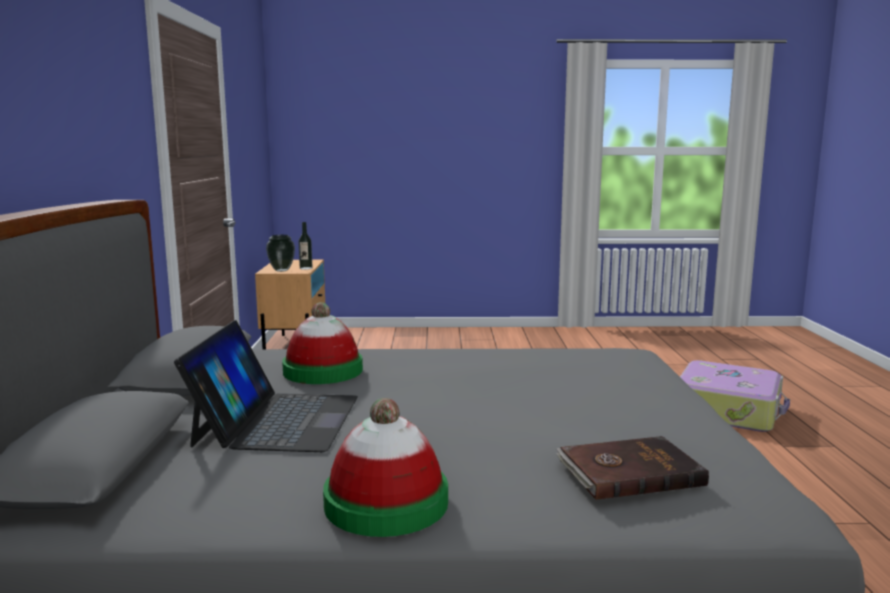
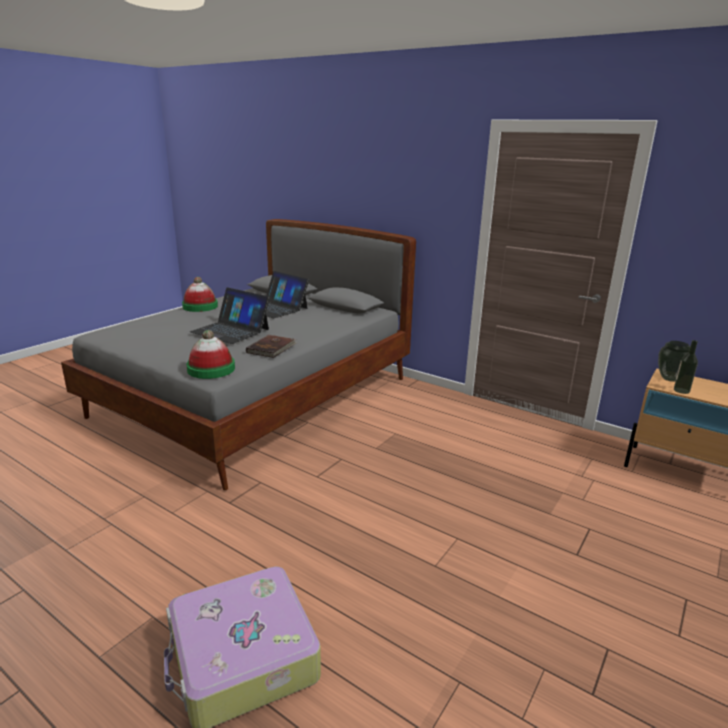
camera: 125 degrees right, 10 degrees up
hat [282,302,363,384] -> hat moved to [186,330,235,379]
brown book [556,436,709,500] -> brown book moved to [246,335,297,358]
none -> laptop [190,287,270,344]

